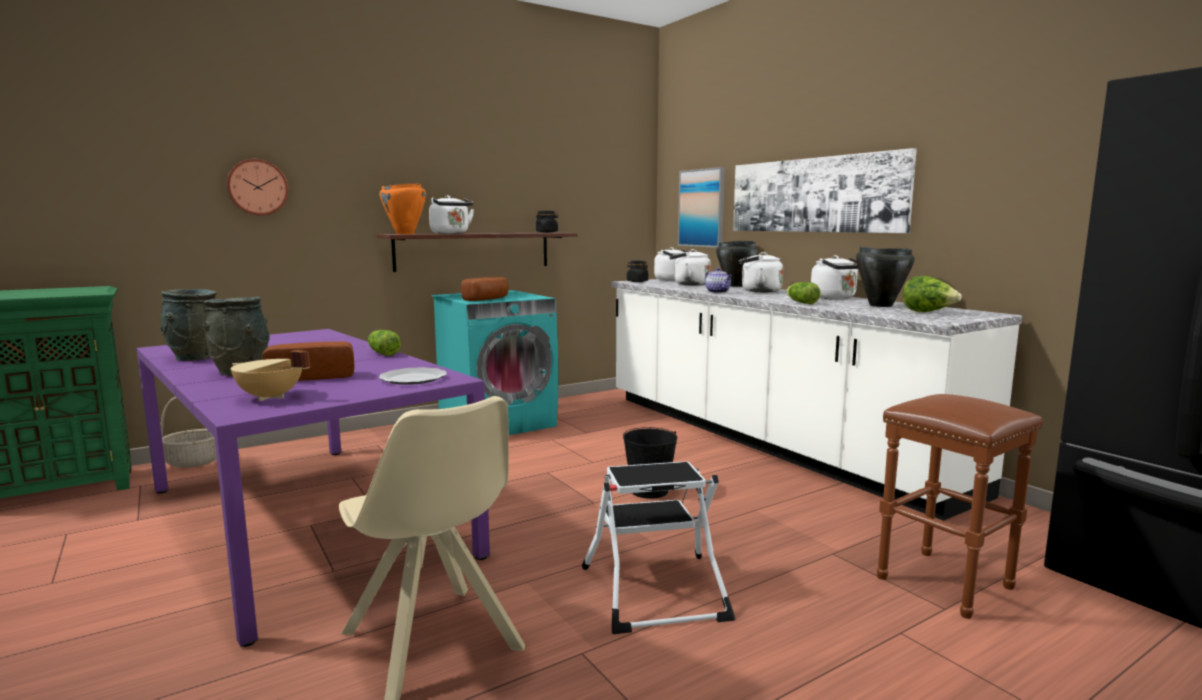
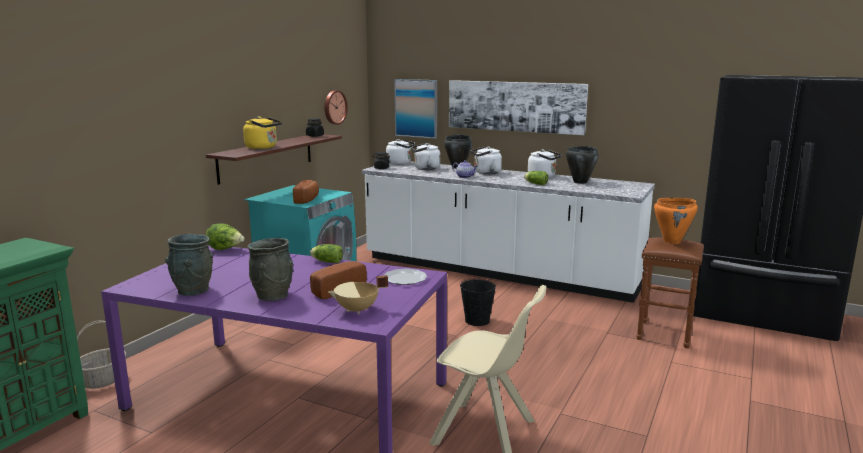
camera: 30 degrees left, 5 degrees up
wall clock [226,159,288,216] -> wall clock moved to [325,90,348,125]
orange cooking pot [380,184,426,234] -> orange cooking pot moved to [654,198,698,244]
white kettle [429,195,474,234] -> yellow kettle [243,116,282,149]
step ladder [582,461,735,634] -> none
lettuce [903,276,962,312] -> lettuce moved to [206,223,245,250]

